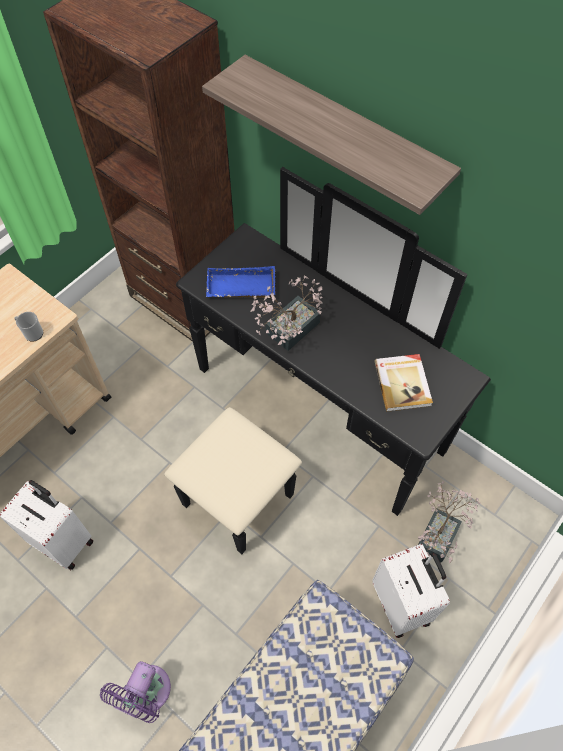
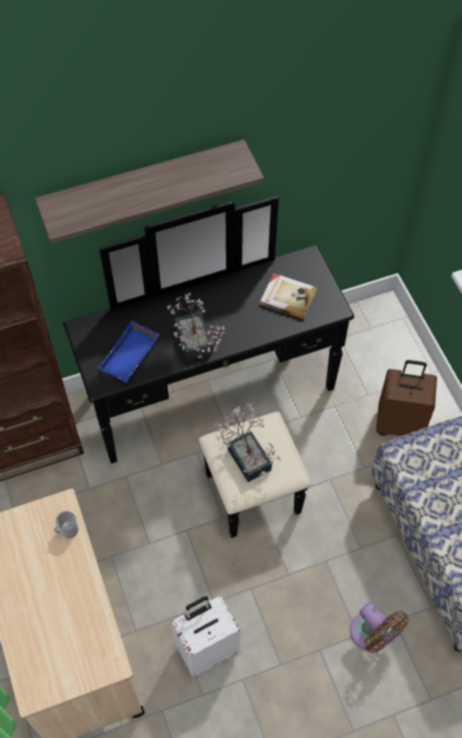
camera: 60 degrees left, 0 degrees up
purple fan [100,661,171,723] -> brown fan [350,602,409,653]
white suitcase [372,544,450,638] -> brown suitcase [376,360,437,436]
potted plant [418,482,480,563] -> potted plant moved to [214,403,281,482]

